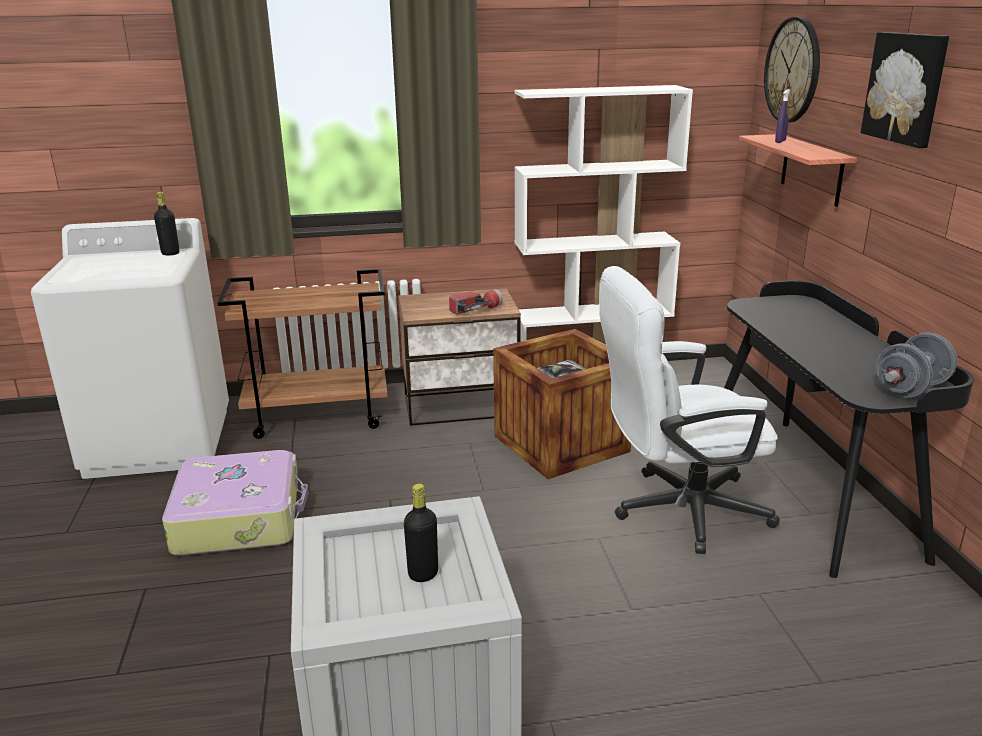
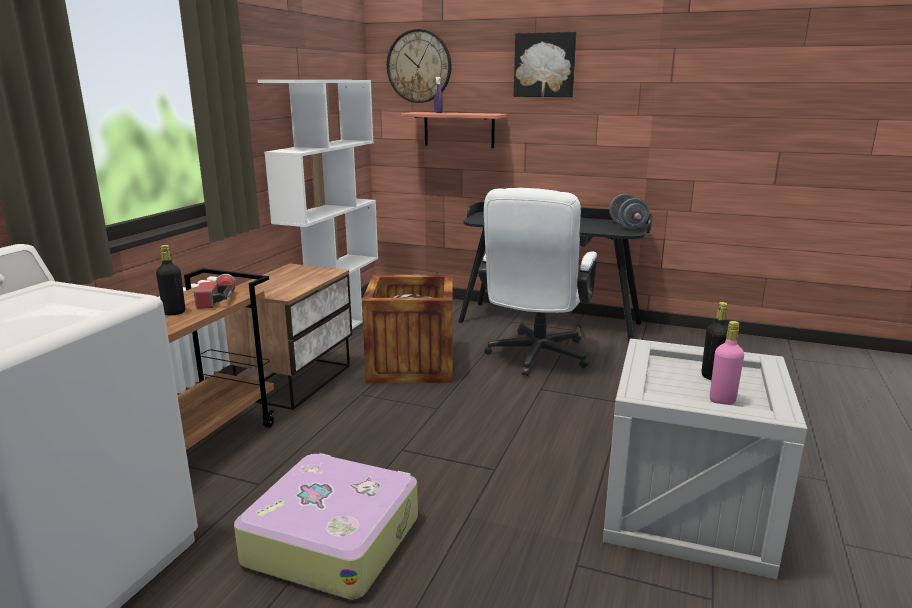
camera: 60 degrees left, 5 degrees down
black bottle [154,192,180,255] -> black bottle moved to [156,245,185,315]
flashlight [449,289,503,315] -> flashlight moved to [194,274,236,308]
none -> pink bottle [710,321,744,405]

